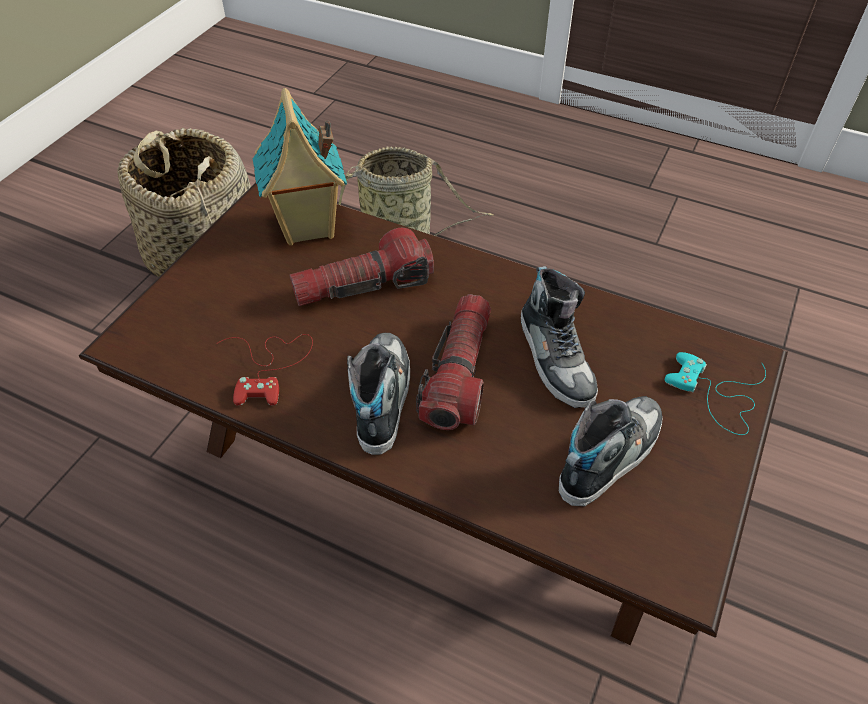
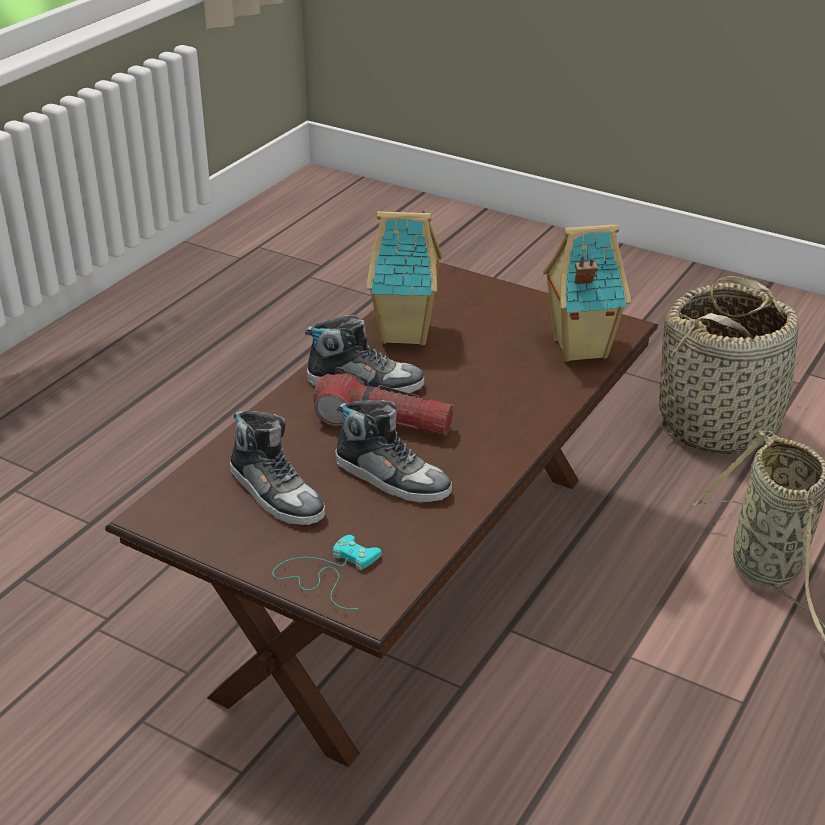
camera: 95 degrees right, 15 degrees down
red game controller [218,334,313,406] -> toy house [366,211,442,345]
flashlight [289,228,434,306] -> none
shoe [521,266,598,408] -> shoe turned 135 degrees counterclockwise [336,400,452,503]

